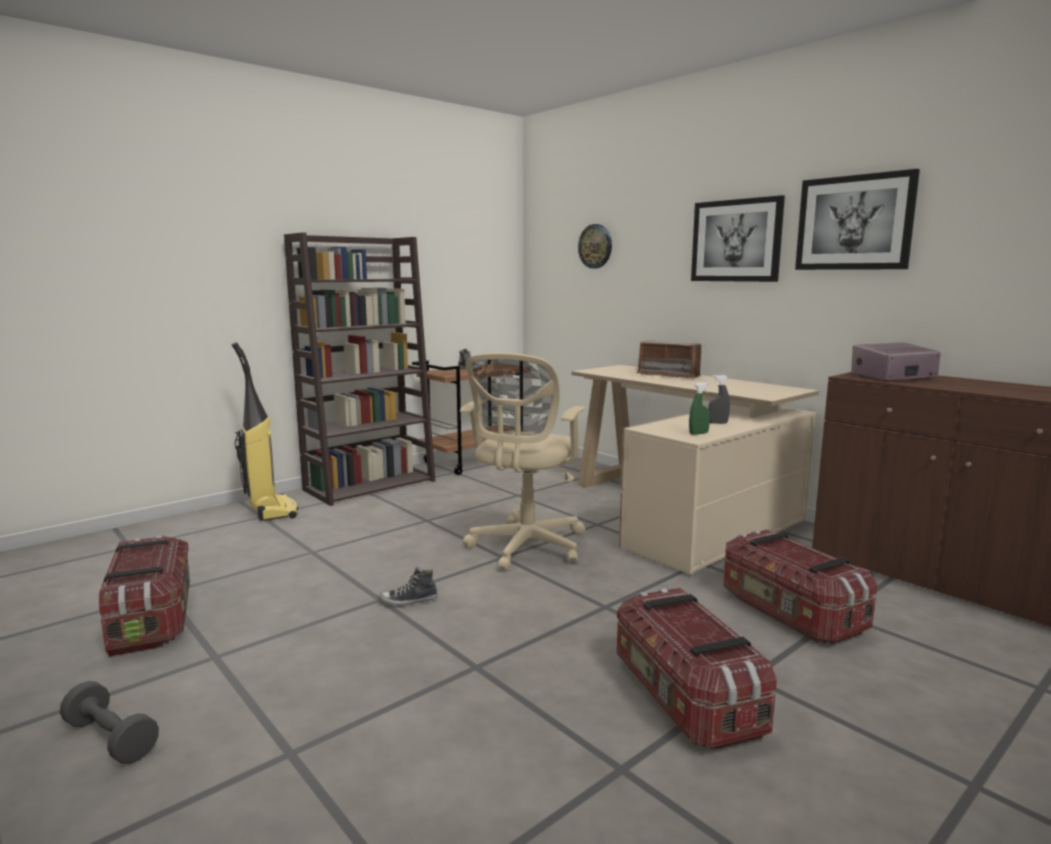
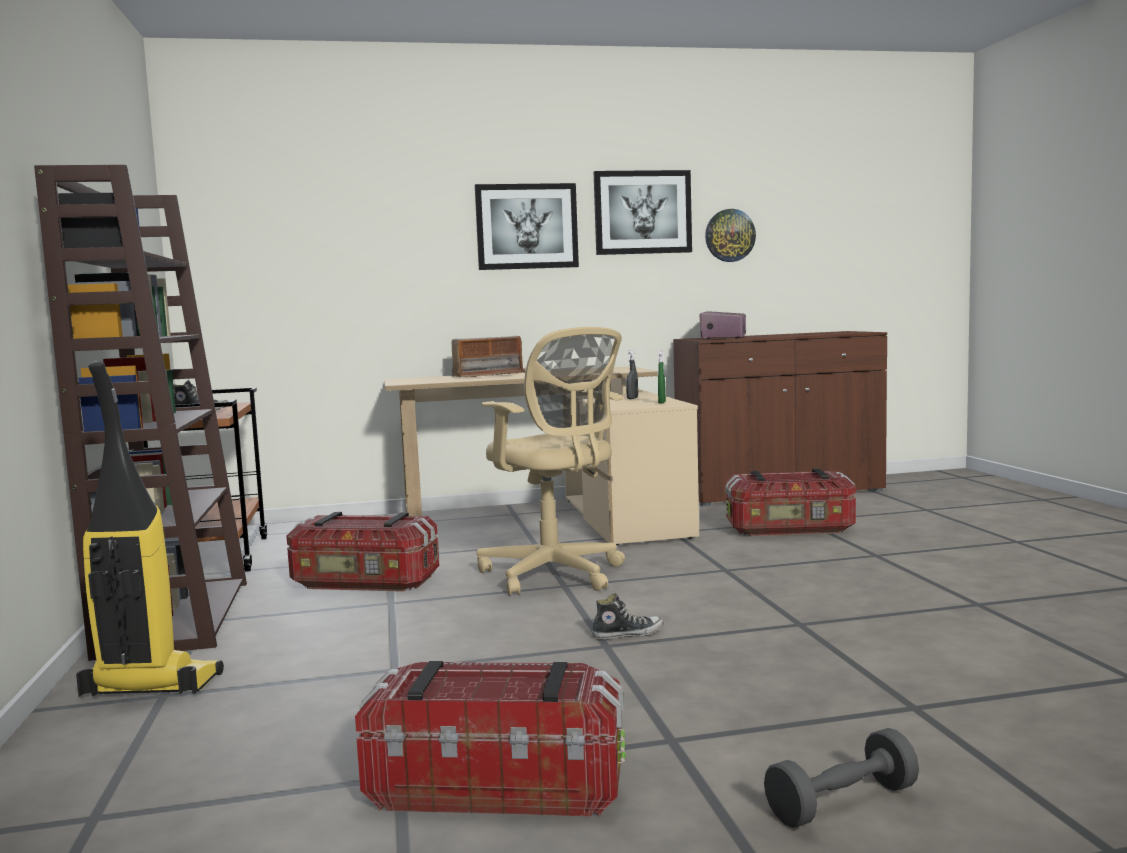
camera: 60 degrees left, 5 degrees down
shoe [379,567,438,607] -> shoe turned 120 degrees counterclockwise [592,593,664,640]
wall clock [578,224,612,269] -> wall clock moved to [705,209,756,262]
storage box [617,588,777,750] -> storage box moved to [286,512,439,592]

